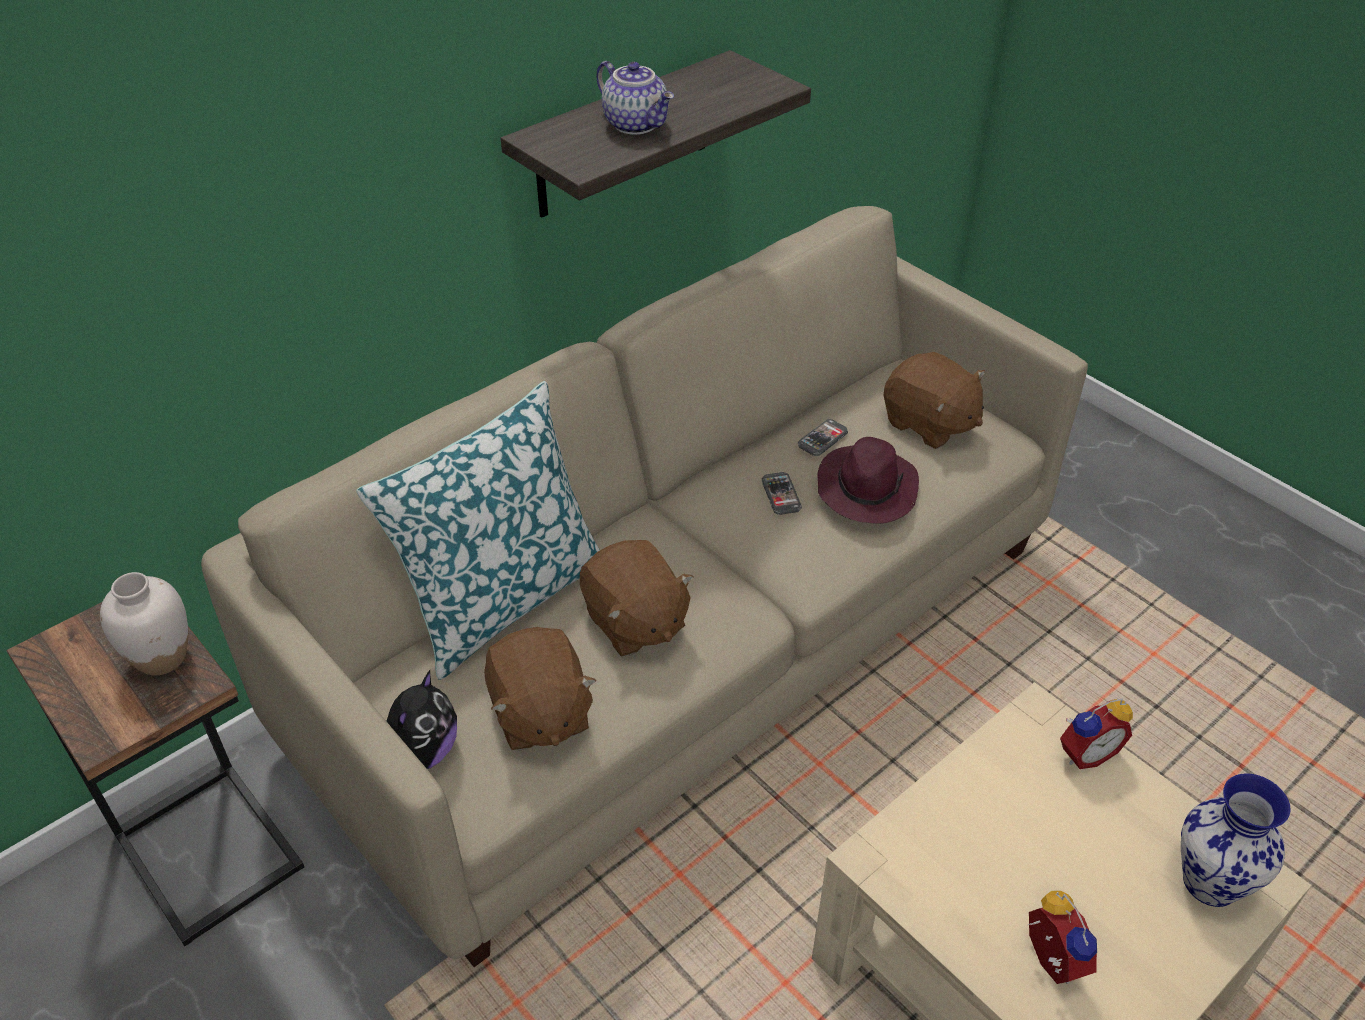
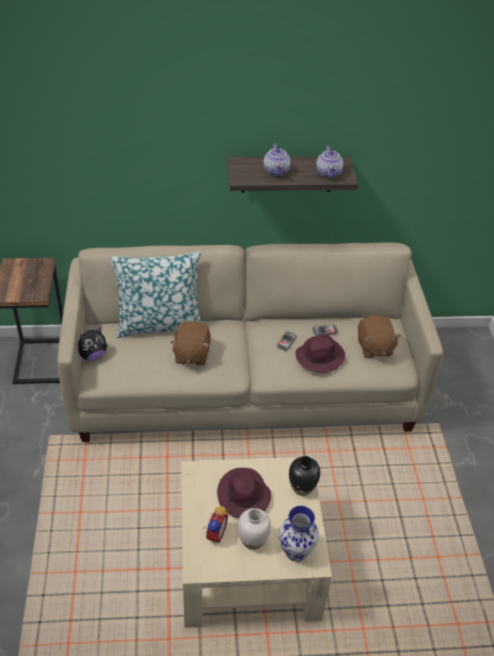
camera: 35 degrees right, 0 degrees up
white vase [100,572,189,676] -> white vase moved to [238,508,271,550]
brown plush toy [484,627,597,750] -> none
alarm clock [1060,699,1133,769] -> black vase [289,456,320,496]
none -> purple hat [217,468,271,518]
none -> teapot [316,146,343,178]

